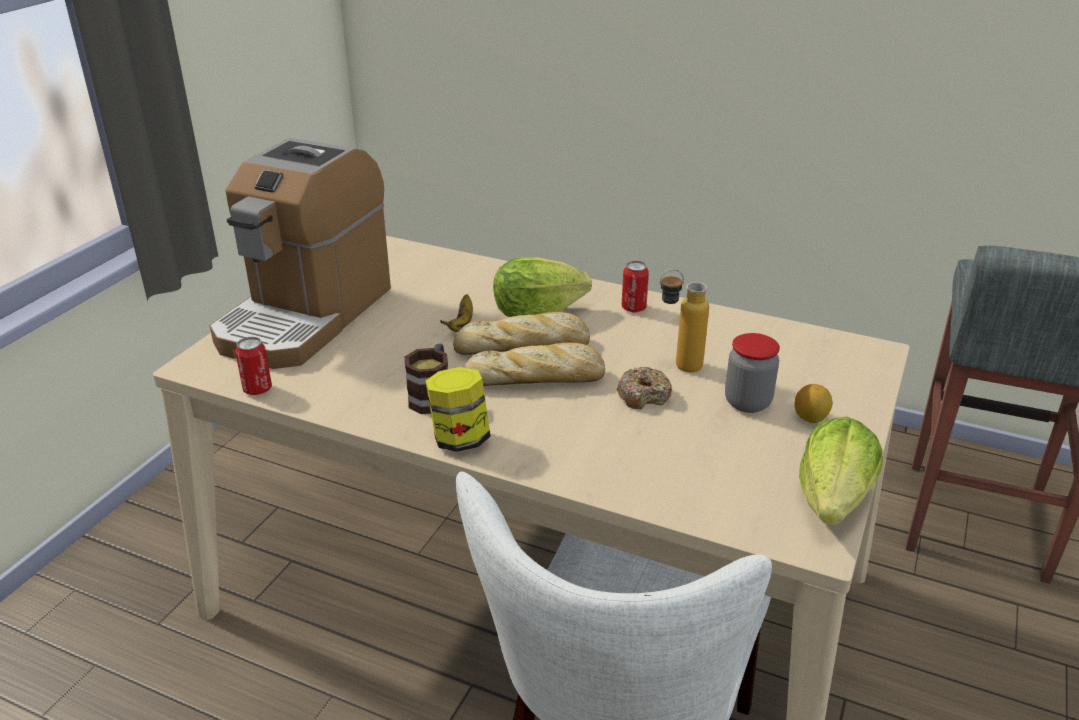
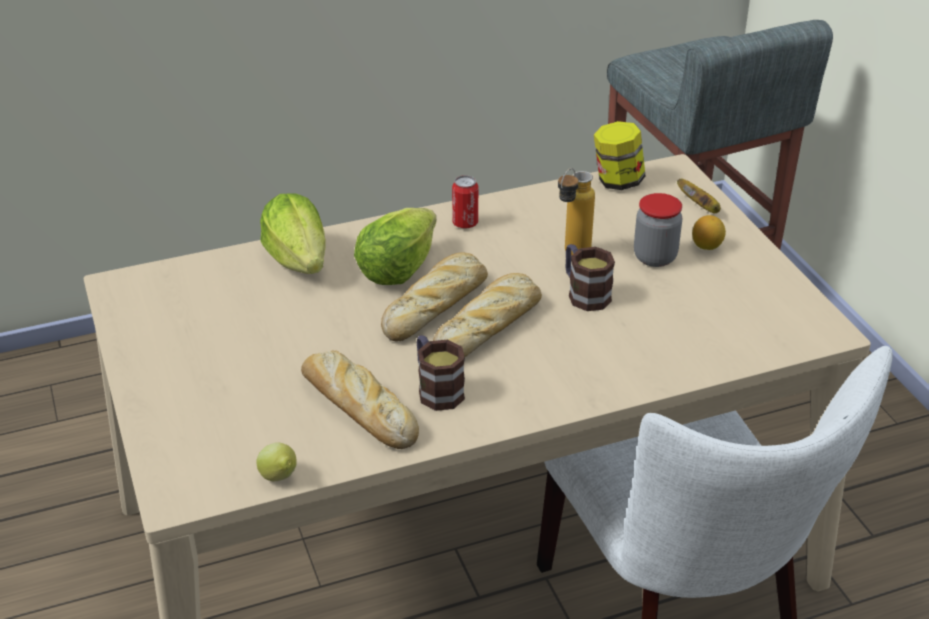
camera: 45 degrees left, 5 degrees up
coffee machine [210,137,391,369] -> none
can [235,337,272,395] -> lemon [256,442,297,482]
jar [425,367,491,452] -> jar moved to [594,121,646,190]
banana [440,294,473,332] -> banana moved to [677,179,721,214]
donut [617,367,672,409] -> mug [566,244,615,311]
lettuce [799,417,882,526] -> lettuce moved to [260,194,326,274]
none -> bread [301,350,419,449]

